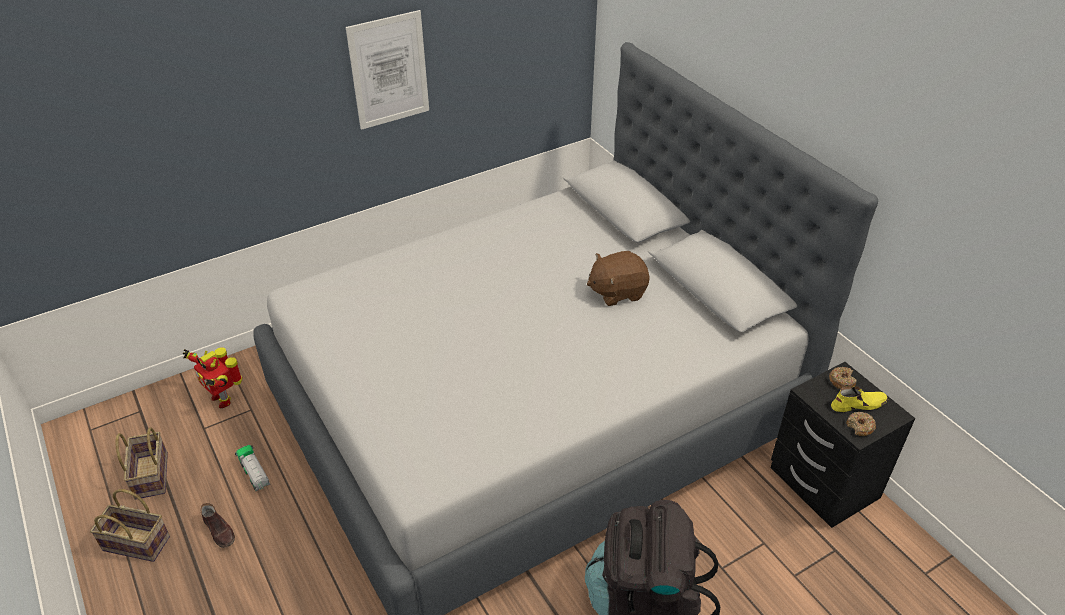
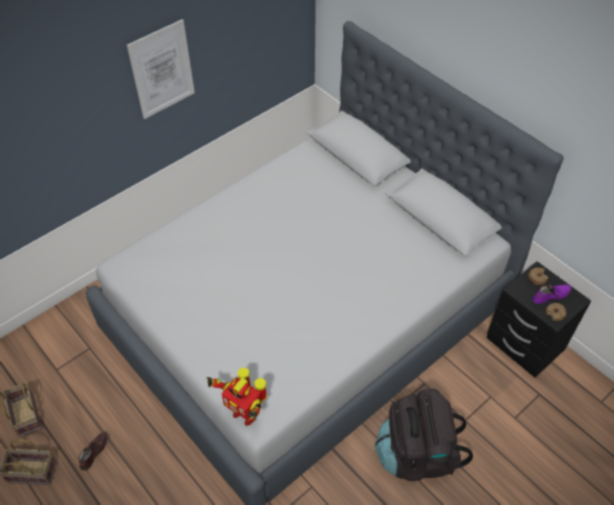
camera: 10 degrees left, 10 degrees up
toy robot [183,347,242,408] -> toy robot moved to [207,368,267,426]
brown shoe [200,503,235,548] -> brown shoe turned 105 degrees counterclockwise [79,432,108,471]
toy truck [235,445,270,491] -> none
brown plush toy [587,251,650,306] -> none
yellow shoe [831,386,888,412] -> purple shoe [533,284,572,304]

